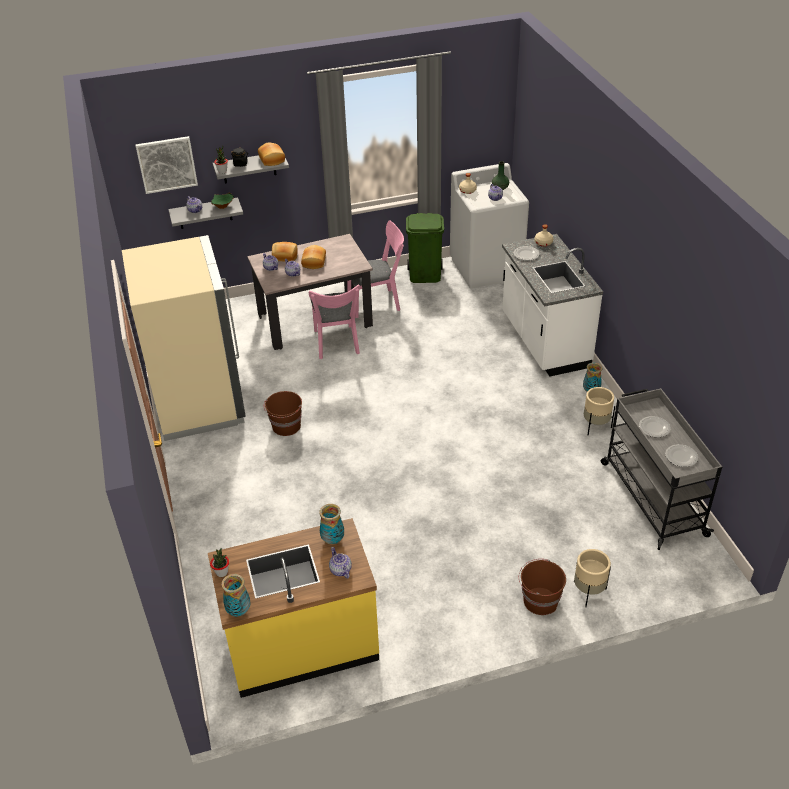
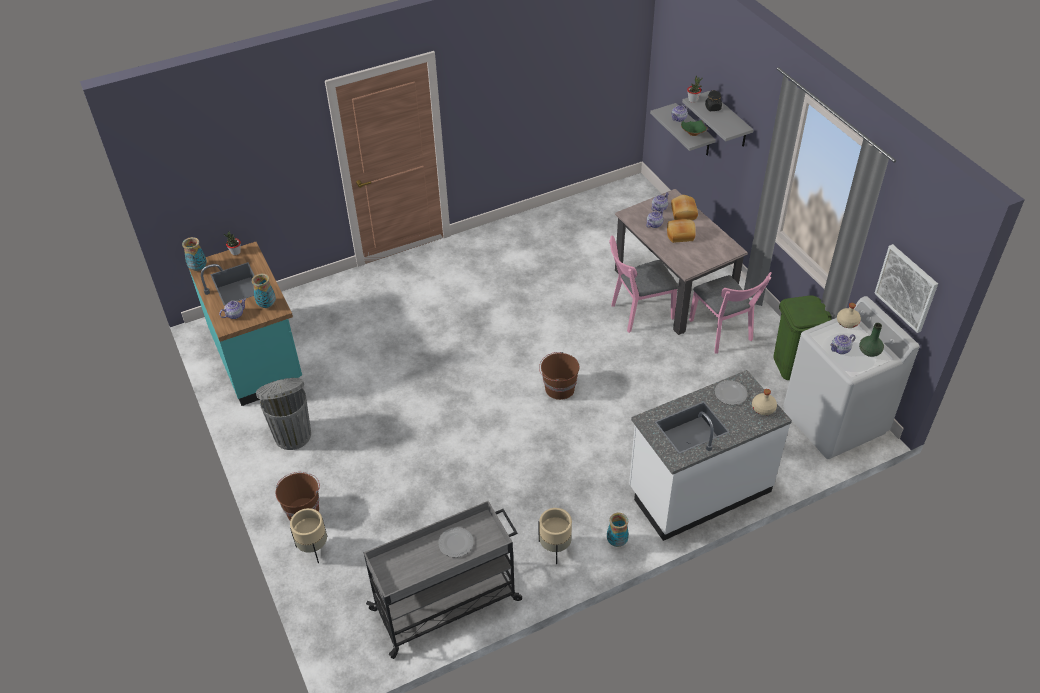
camera: 80 degrees right, 5 degrees up
beige fridge [122,235,246,441] -> none
picture [135,136,198,194] -> picture moved to [874,244,938,333]
yellow counter [208,518,379,698] -> turquoise counter [188,242,302,406]
bread [258,142,285,166] -> none
brown bucket [264,391,302,436] -> brown bucket moved to [539,352,579,400]
plate [665,444,698,467] -> none
none -> grey trash can [256,378,311,450]

